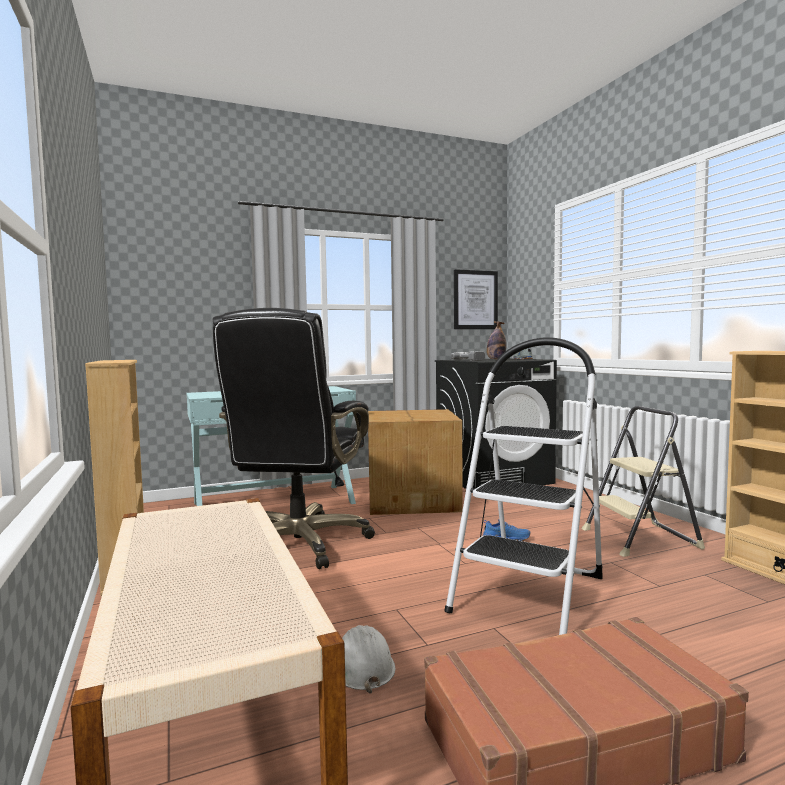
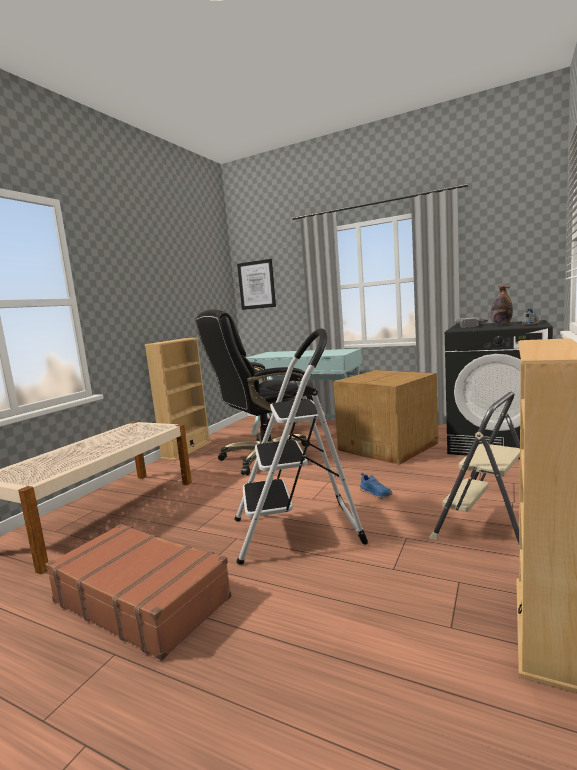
camera: 50 degrees right, 5 degrees up
white hard hat [342,625,395,694] -> none
picture [454,269,498,329] -> picture moved to [237,259,276,310]

